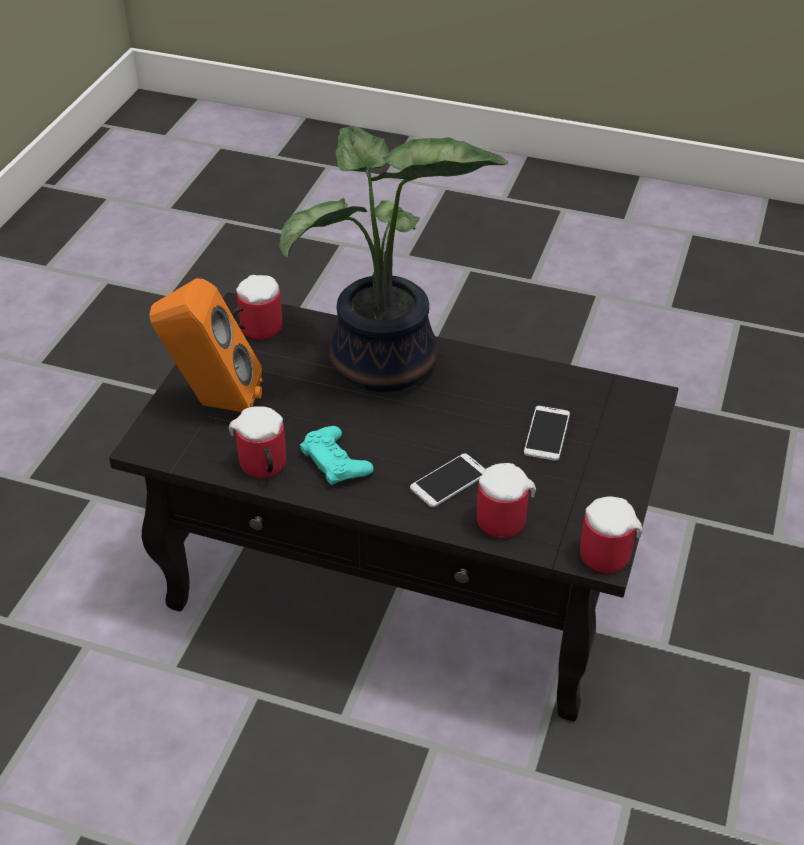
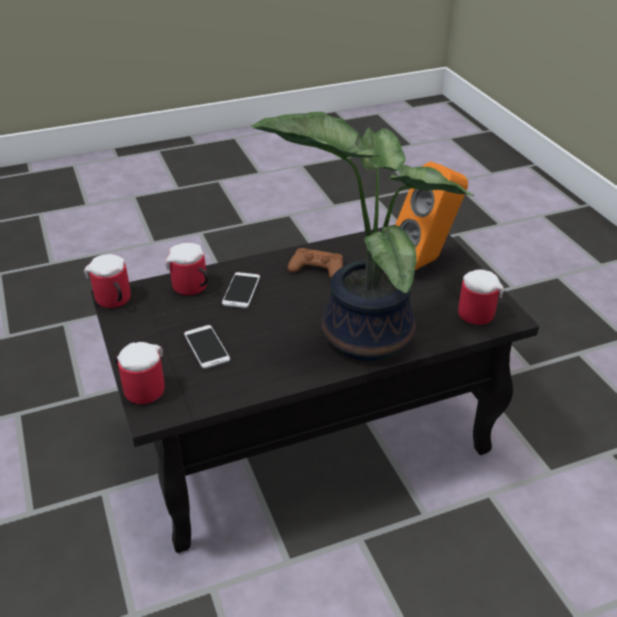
camera: 140 degrees right, 5 degrees down
mug [229,406,286,478] -> mug moved to [115,342,165,404]
turquoise game controller [300,426,374,485] -> brown game controller [288,248,343,279]

